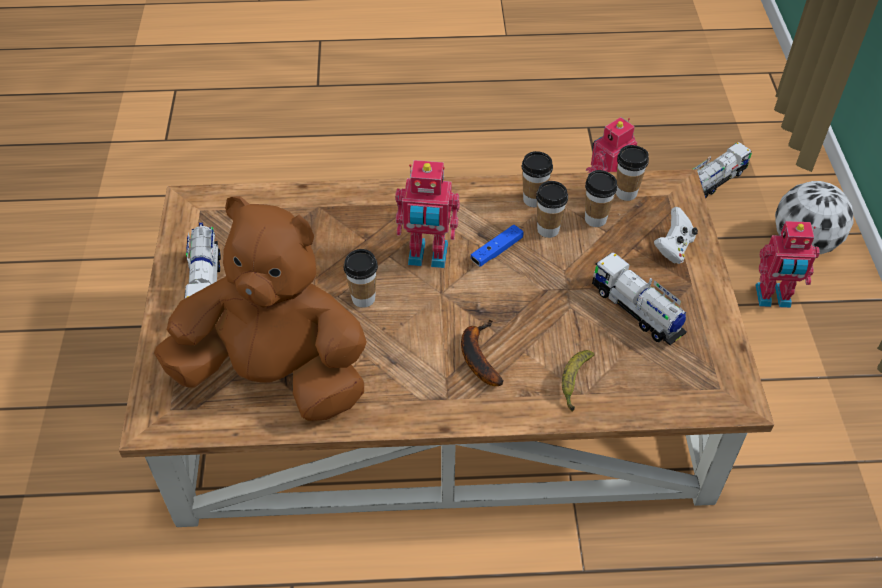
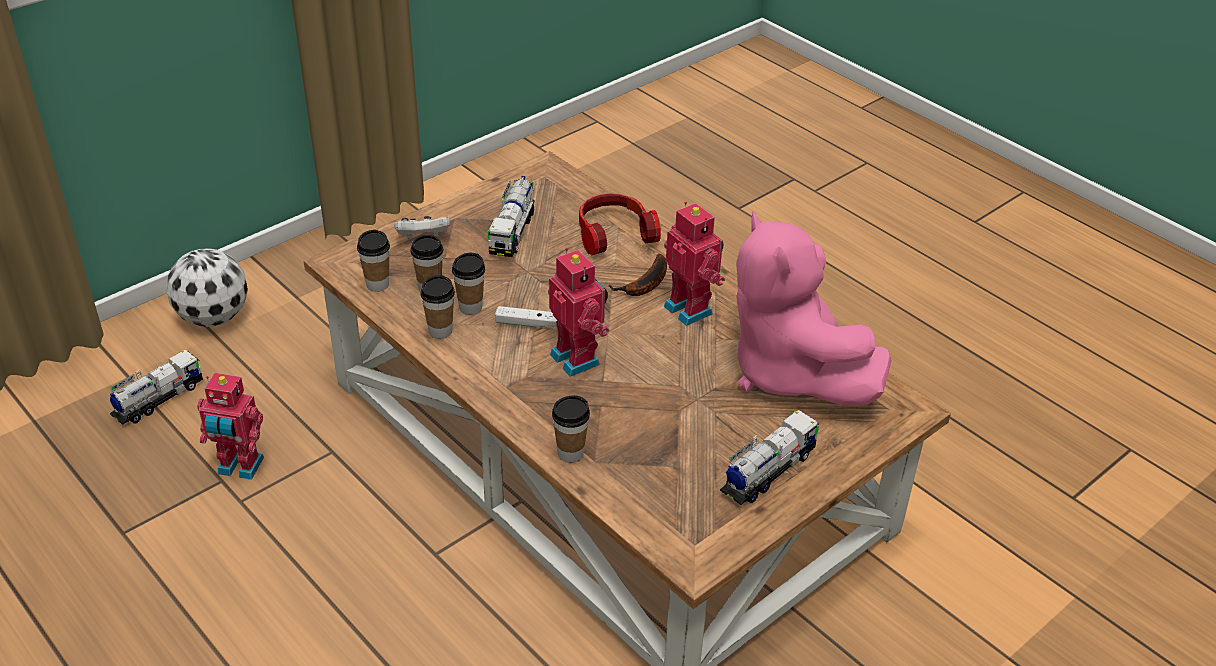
camera: 130 degrees left, 10 degrees down
brown plush toy [154,196,367,421] -> pink plush toy [736,211,892,405]
cup [344,249,378,308] -> cup moved to [552,395,590,463]
blue game controller [471,225,523,267] -> white game controller [495,306,557,328]
banana [562,350,594,412] -> headphones [579,193,661,255]
toy truck [693,142,752,198] -> toy truck turned 120 degrees clockwise [110,350,203,425]
toy robot [755,221,820,308] -> toy robot moved to [664,202,725,326]

